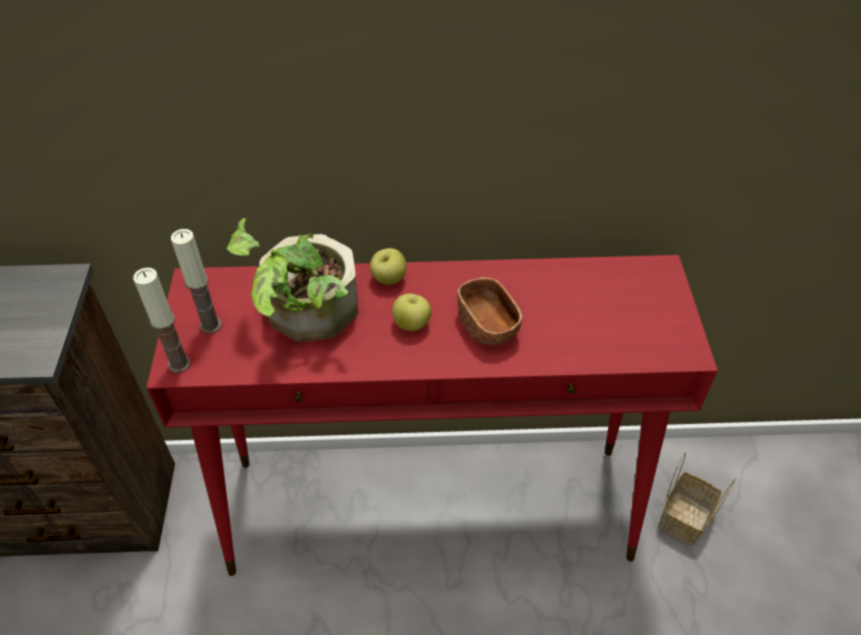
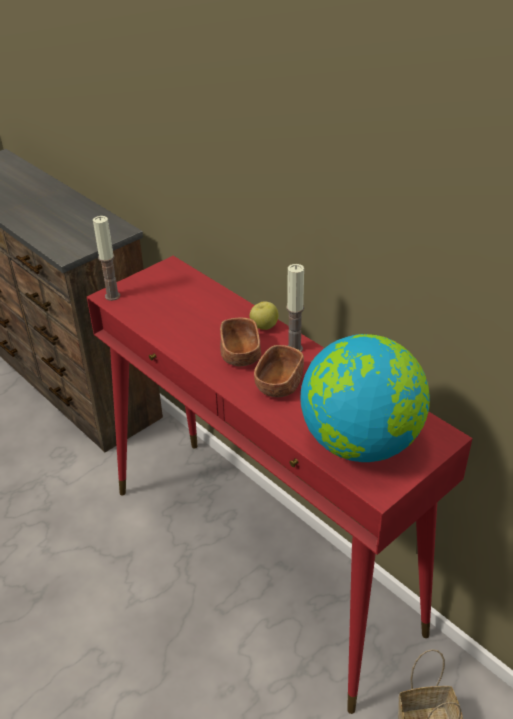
camera: 50 degrees right, 10 degrees down
candle [171,229,222,334] -> candle moved to [286,264,304,352]
potted plant [227,218,358,342] -> none
apple [392,294,431,331] -> brown bowl [220,318,261,366]
none -> globe [300,334,430,462]

